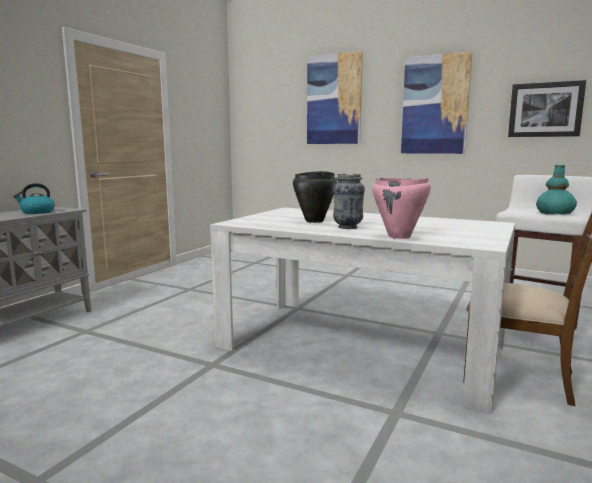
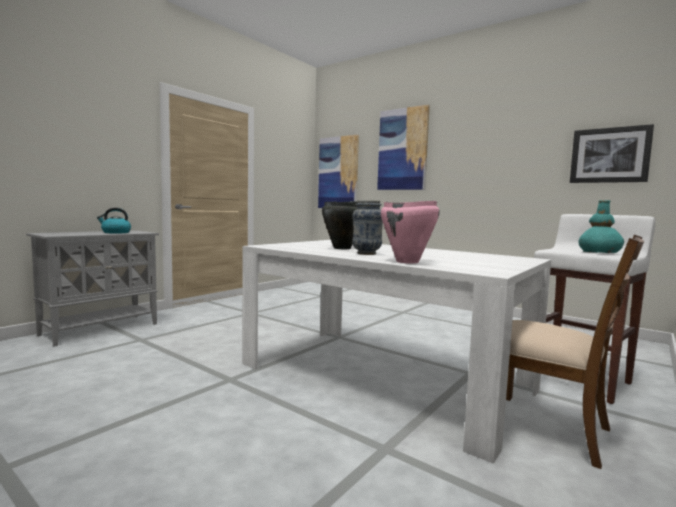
camera: 10 degrees right, 5 degrees down
picture [401,51,472,154] -> picture moved to [318,135,359,208]

